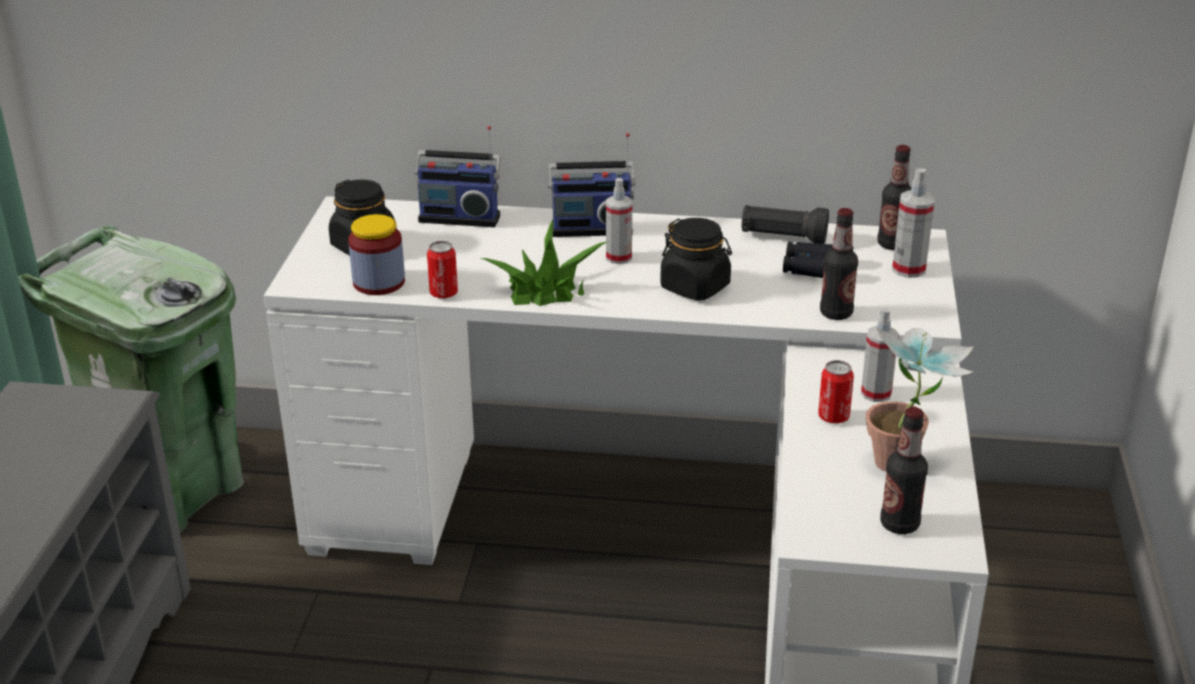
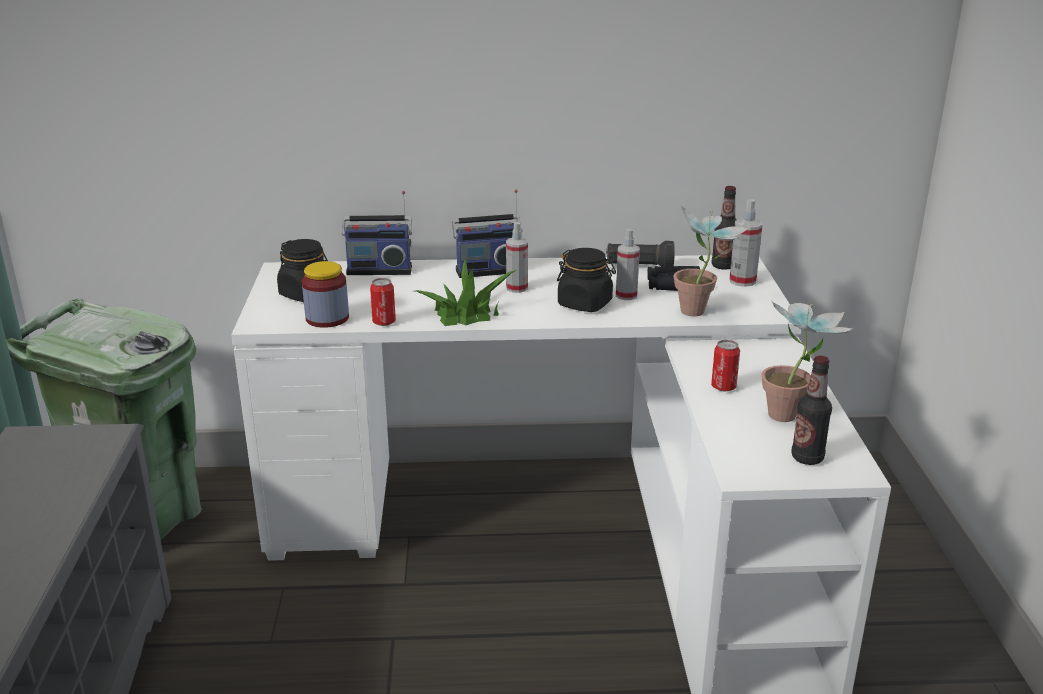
camera: 10 degrees left, 5 degrees down
bottle [820,208,858,320] -> potted plant [674,206,749,316]
spray bottle [861,308,899,402] -> spray bottle moved to [616,229,640,300]

